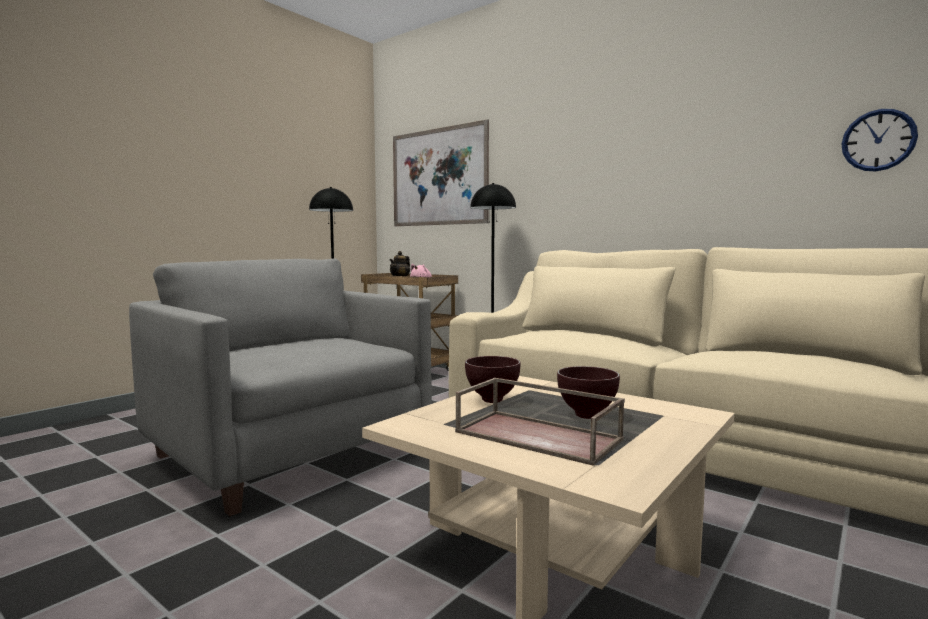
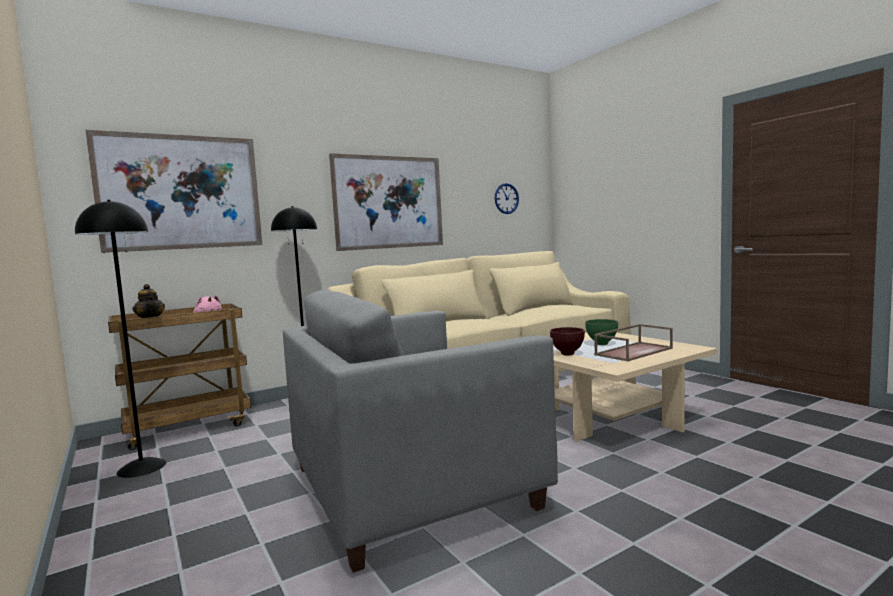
camera: 70 degrees left, 0 degrees up
brown bowl [557,366,620,419] -> green bowl [585,319,618,345]
none -> picture [329,153,443,251]

